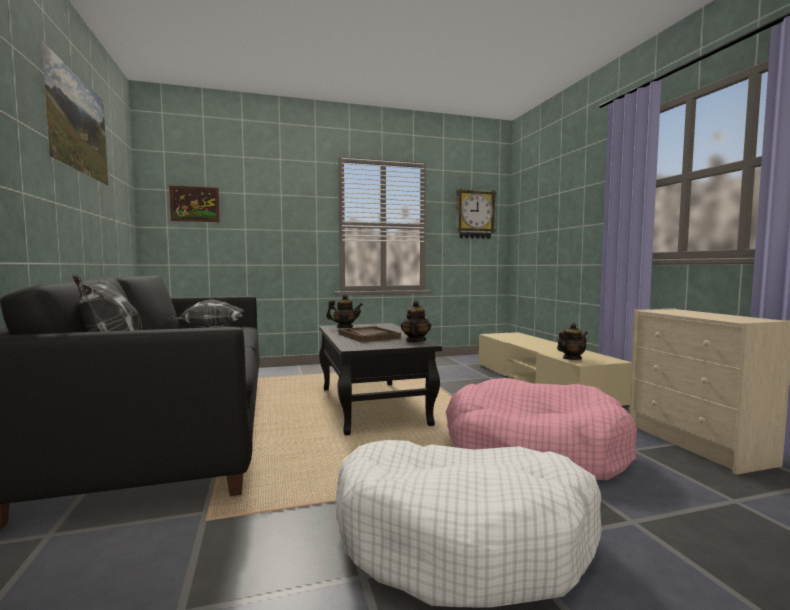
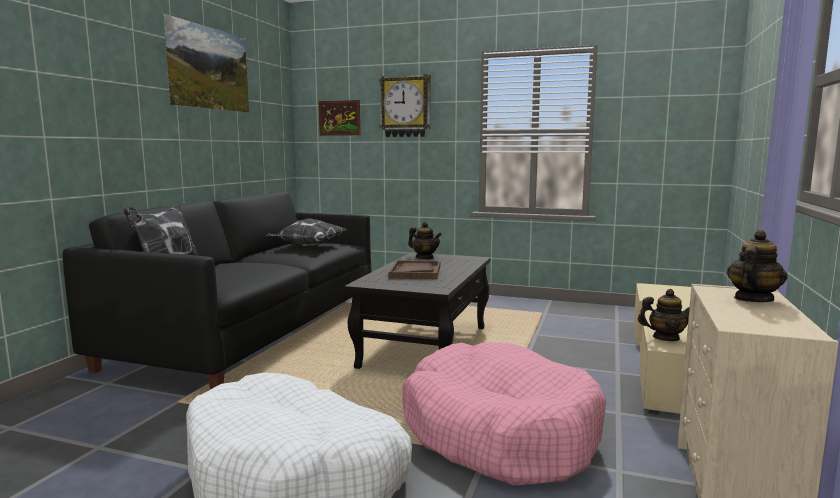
camera: 35 degrees right, 5 degrees up
teapot [401,300,431,342] -> teapot moved to [727,230,787,302]
wall clock [456,189,497,239] -> wall clock moved to [379,74,431,137]

